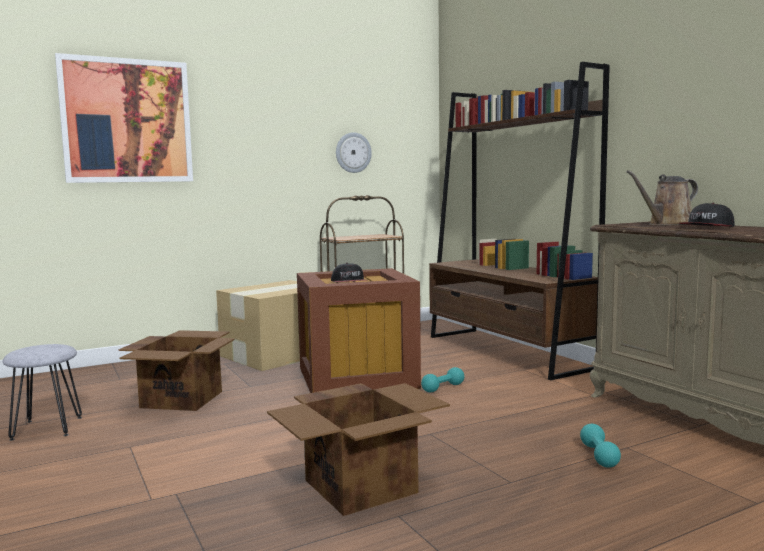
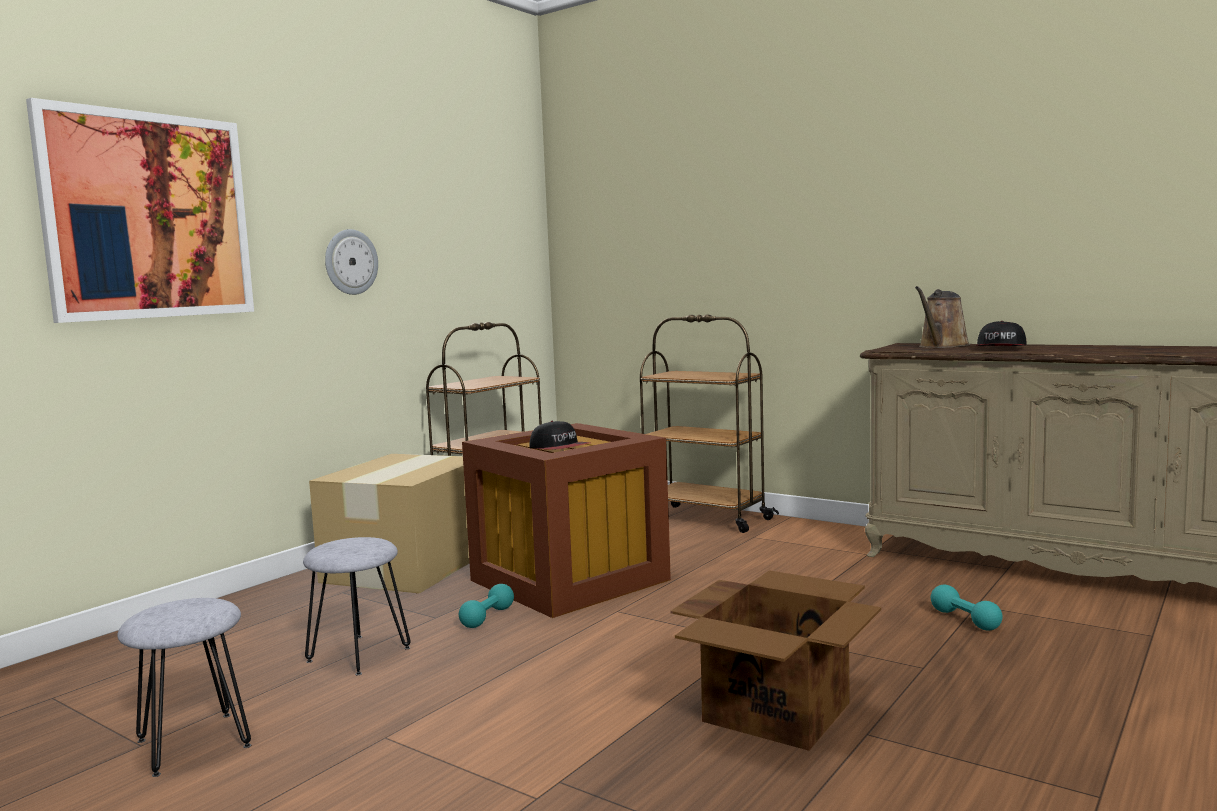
camera: 25 degrees left, 0 degrees up
cardboard box [119,330,235,411] -> grey stool [303,537,411,675]
wall clock [336,132,372,173] -> wall clock moved to [325,229,378,295]
turquoise dumbbell [421,367,464,392] -> turquoise dumbbell moved to [459,584,514,628]
brown bookcase [429,62,610,381] -> brown cart [640,314,779,533]

